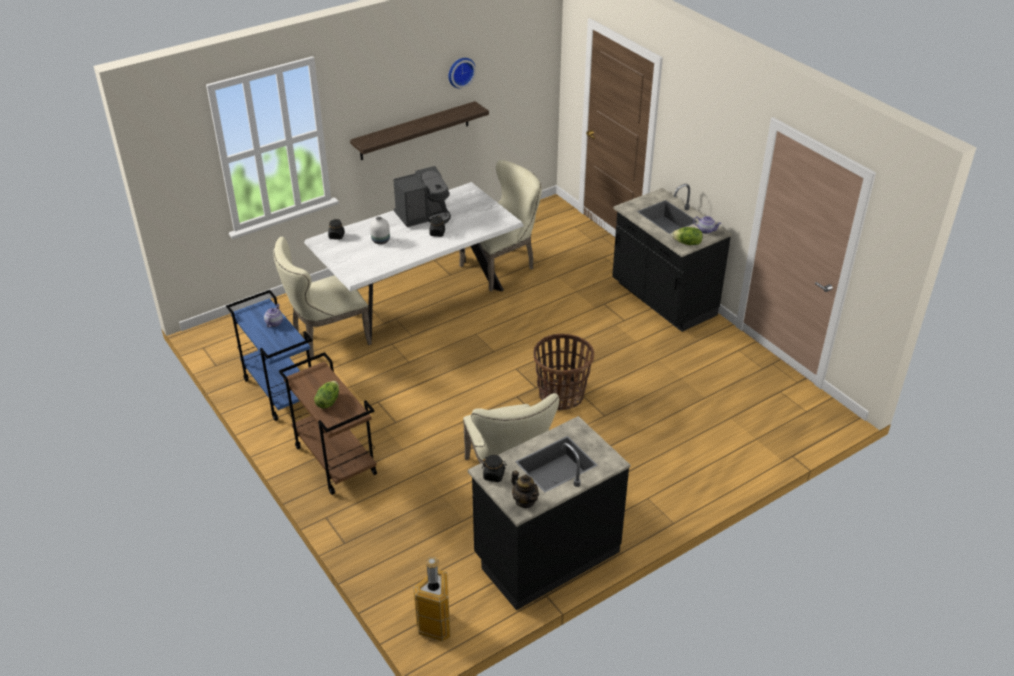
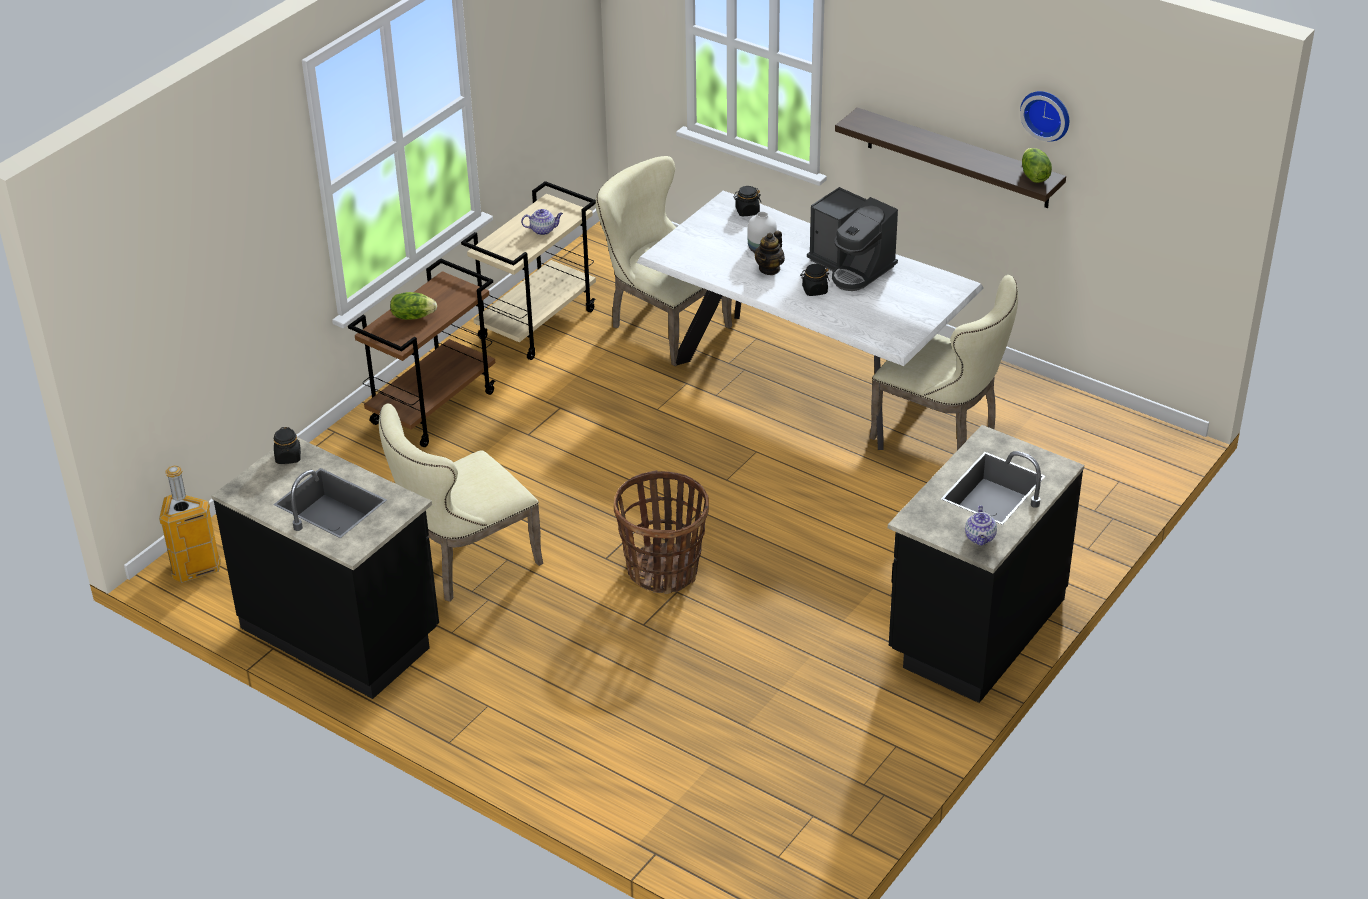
camera: 70 degrees right, 0 degrees up
blue cart [226,290,313,421] -> beige cart [461,181,596,360]
teapot [511,470,539,508] -> teapot moved to [754,230,785,275]
lettuce [672,227,703,245] -> lettuce moved to [1022,148,1052,183]

